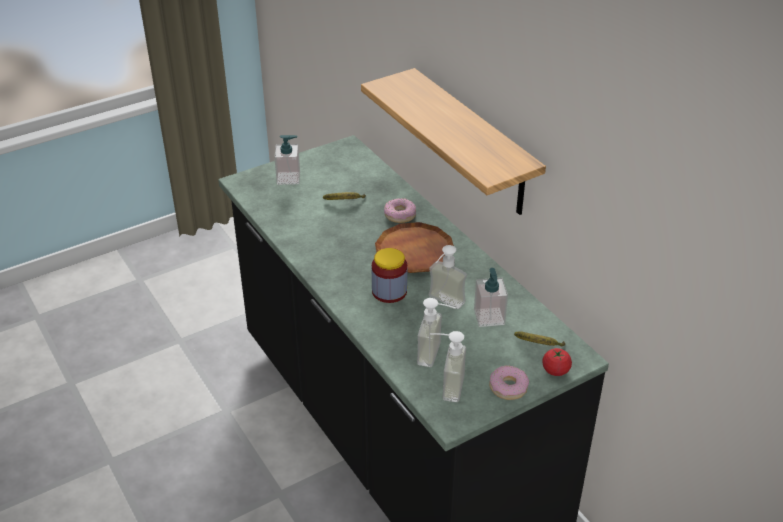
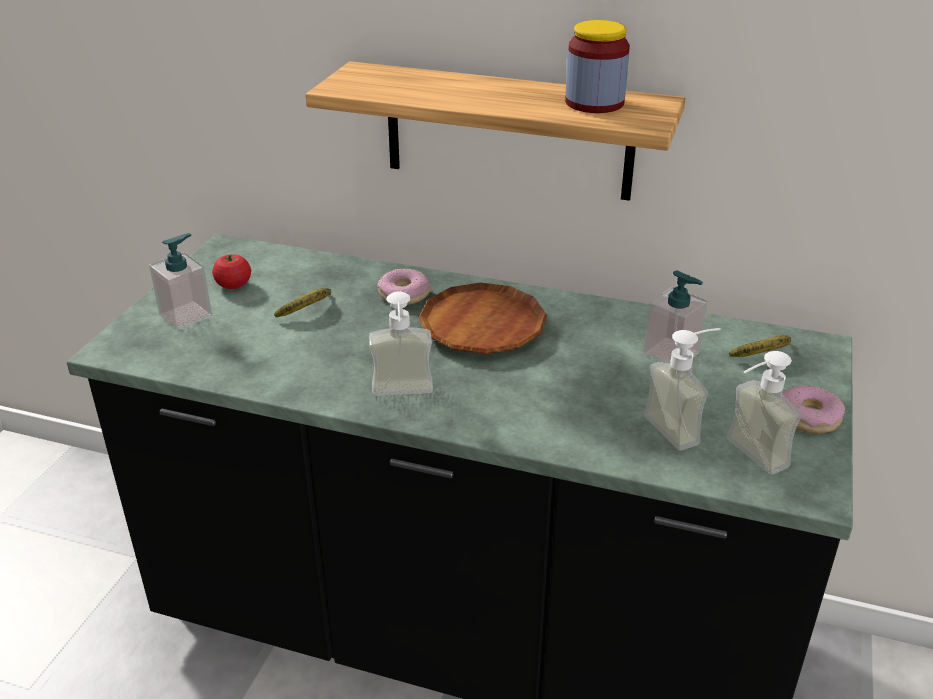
camera: 40 degrees left, 5 degrees down
jar [372,248,407,303] -> jar moved to [565,20,630,113]
soap dispenser [429,245,467,309] -> soap dispenser moved to [369,291,433,396]
tomato [542,348,572,376] -> tomato moved to [212,254,251,289]

